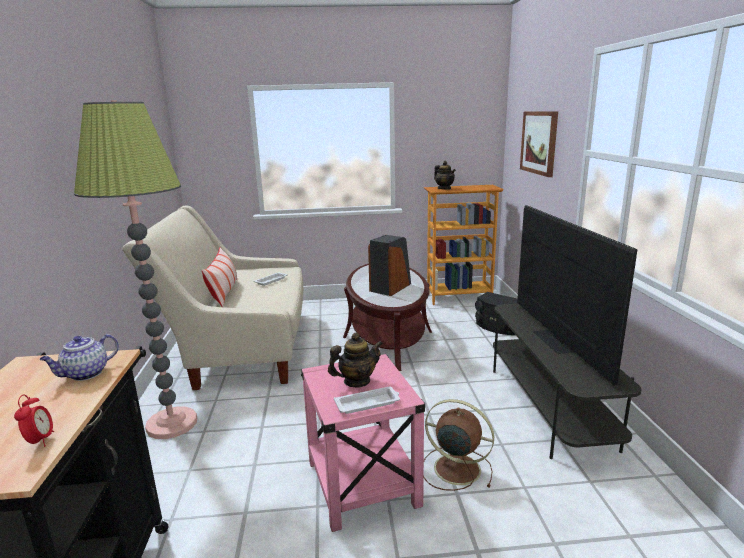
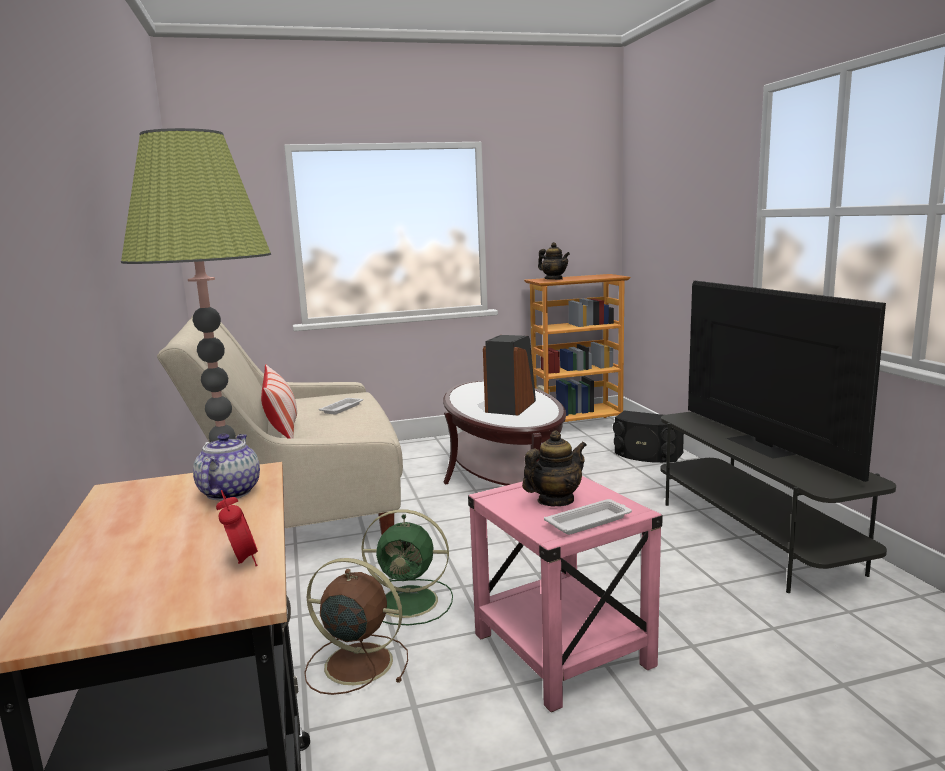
camera: 10 degrees left, 5 degrees down
teapot [39,334,119,381] -> teapot turned 150 degrees clockwise [193,434,260,501]
brown fan [424,399,494,491] -> brown fan moved to [304,558,408,695]
picture [520,111,558,177] -> none
none -> green fan [361,509,453,625]

